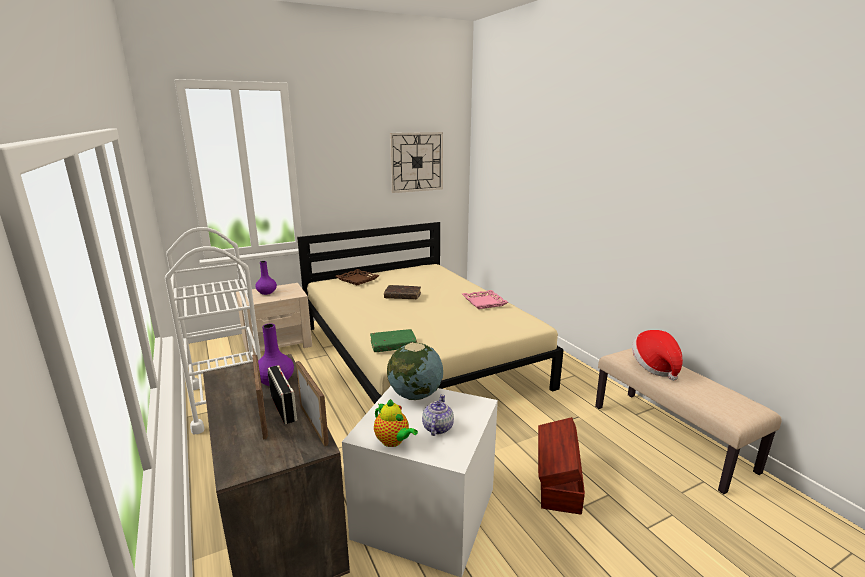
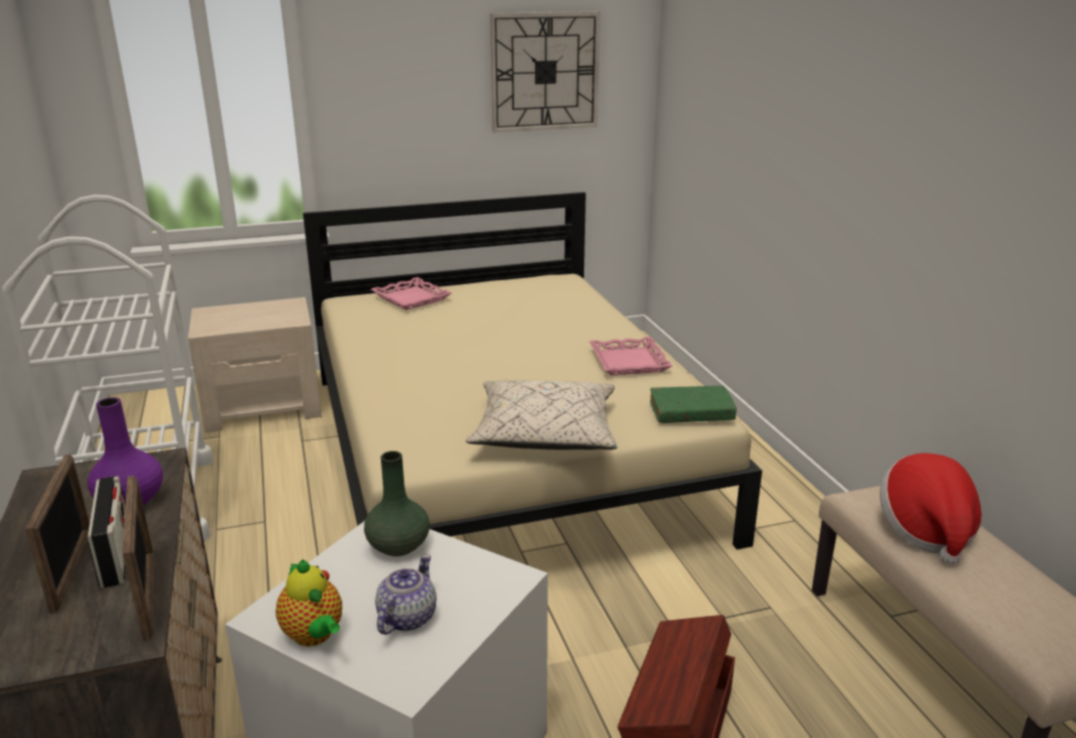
camera: 10 degrees right, 5 degrees up
purple vase [255,261,277,295] -> none
brown tray [335,269,380,285] -> pink tray [371,277,451,310]
green book [370,329,417,352] -> green book moved to [650,386,737,423]
brown book [384,285,421,299] -> none
globe [387,342,443,400] -> green vase [364,451,430,556]
none -> beige pillow [466,380,618,450]

